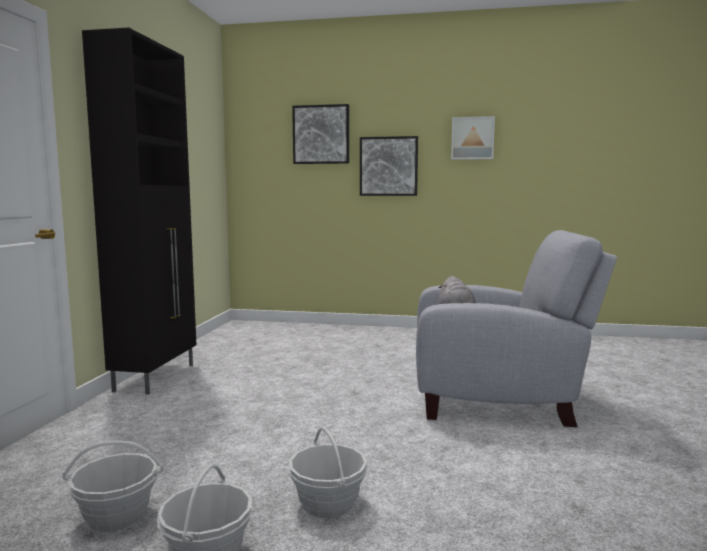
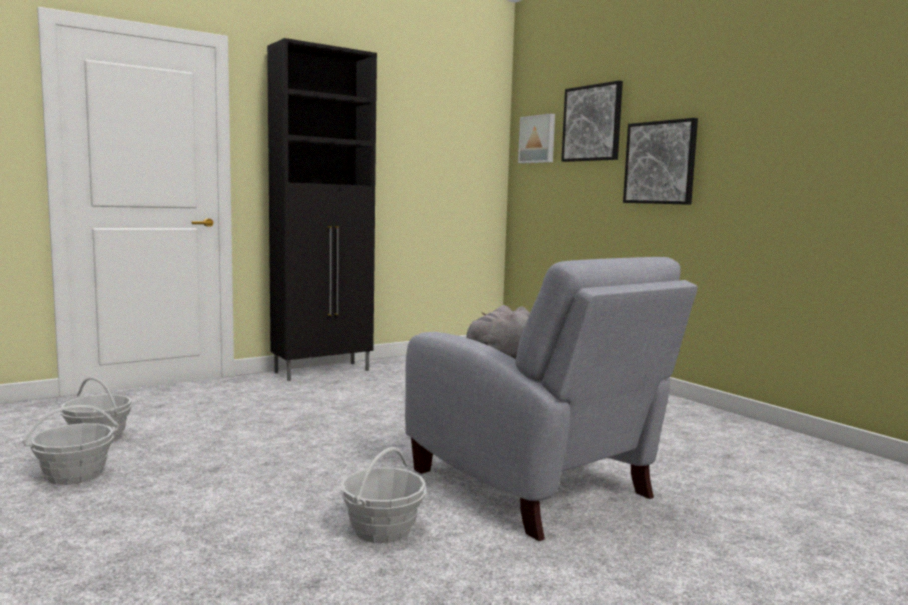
camera: 45 degrees right, 0 degrees up
basket [289,426,368,518] -> basket moved to [340,447,426,543]
picture [451,116,495,160] -> picture moved to [518,114,555,163]

